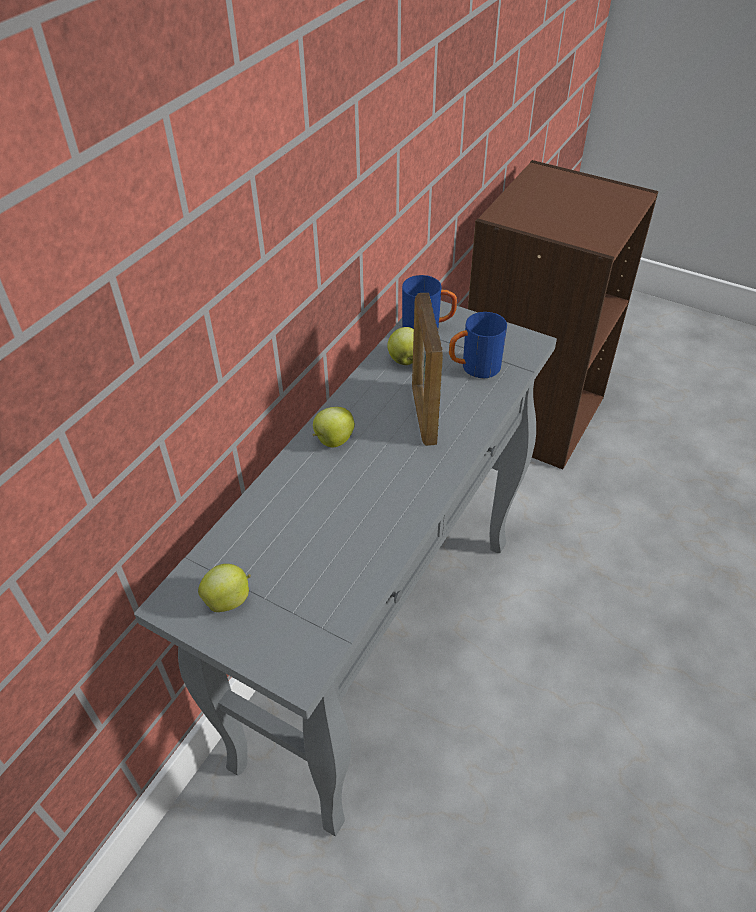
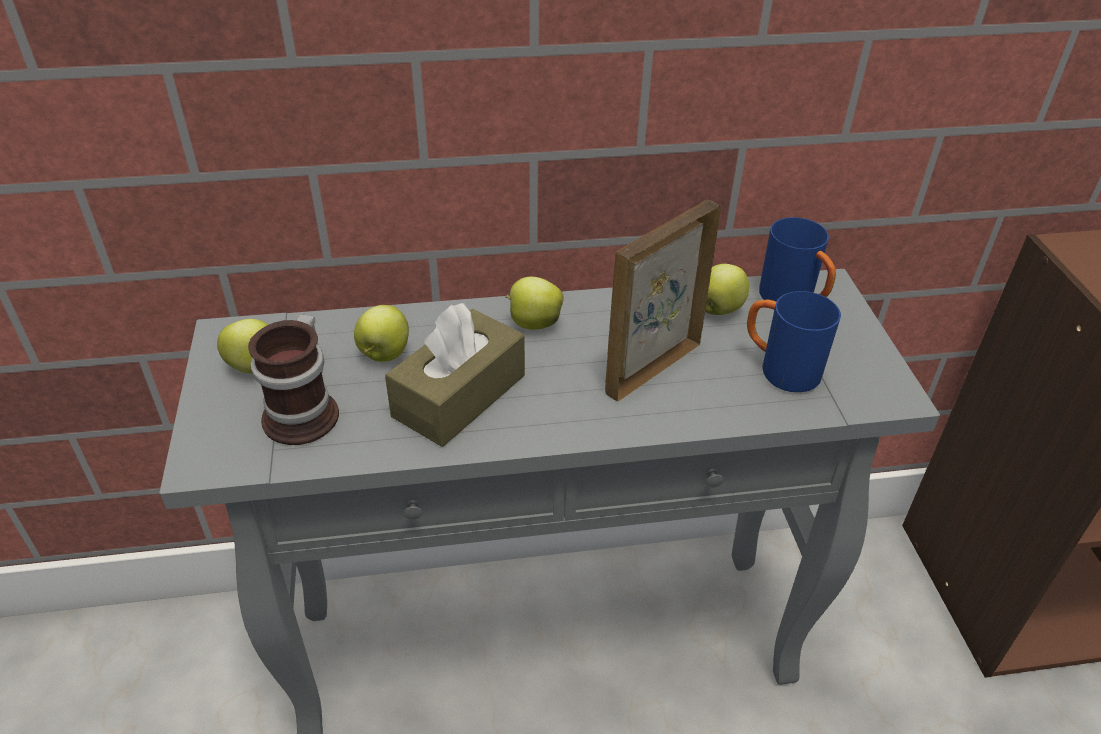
camera: 50 degrees right, 5 degrees down
none -> mug [248,314,339,445]
none -> apple [354,305,409,362]
none -> brown tissue box [385,303,525,447]

